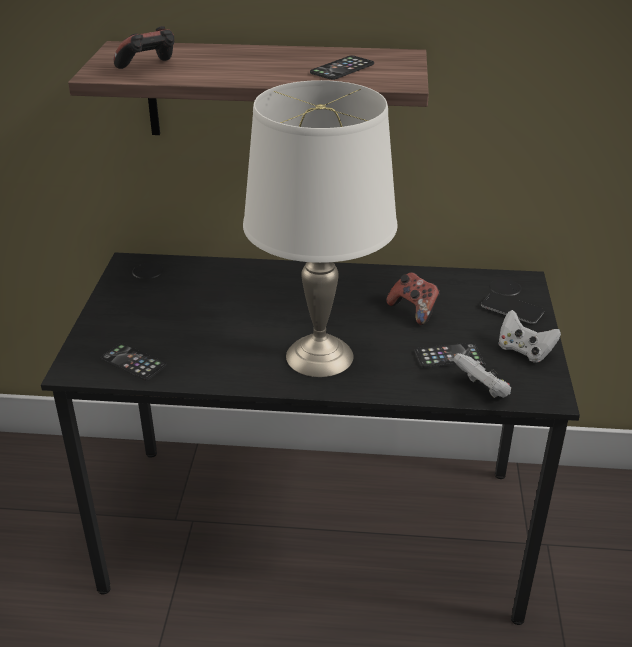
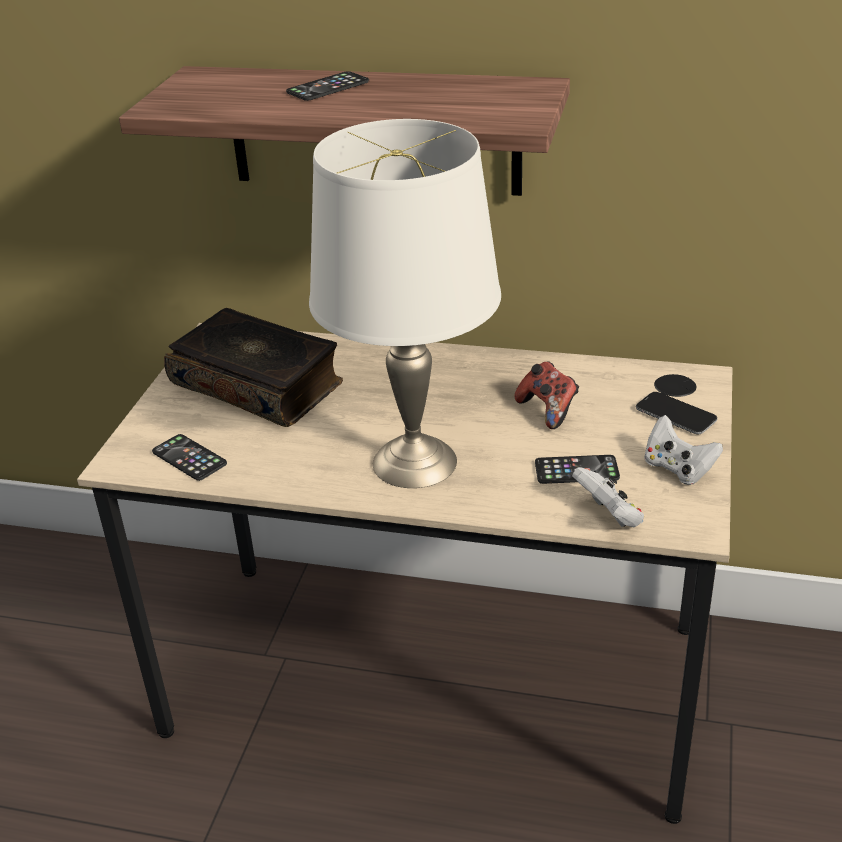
camera: 10 degrees right, 0 degrees up
black desk [41,253,580,625] -> beige desk [77,323,732,824]
game controller [113,26,175,69] -> none
phone [310,55,374,80] -> phone moved to [286,71,369,101]
none -> book [164,308,343,427]

